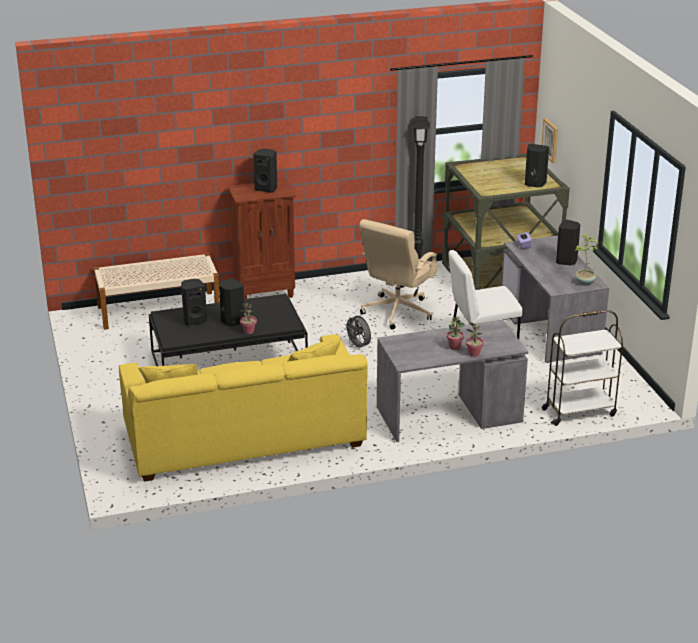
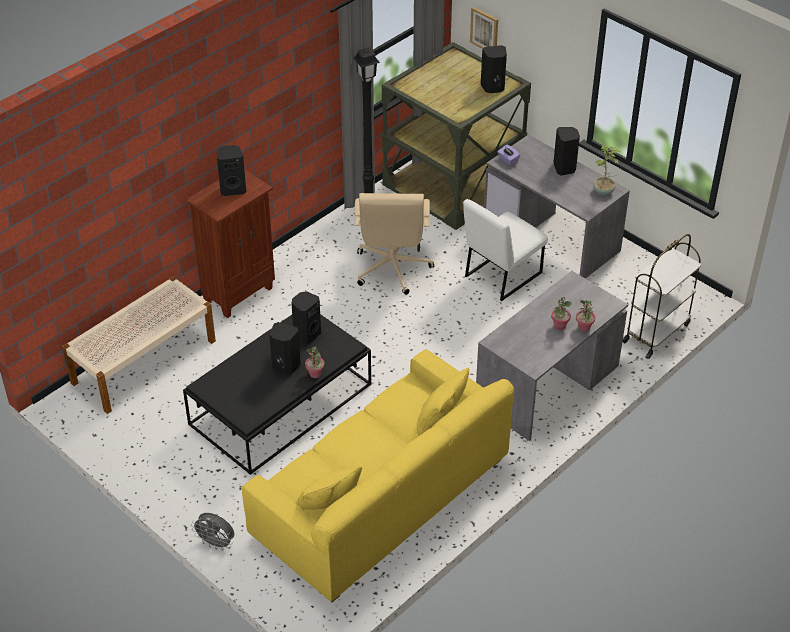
camera: 30 degrees left, 15 degrees up
black speaker [181,279,207,326] -> black speaker moved to [291,291,321,344]
grey fan [344,316,371,350] -> grey fan moved to [191,513,234,551]

